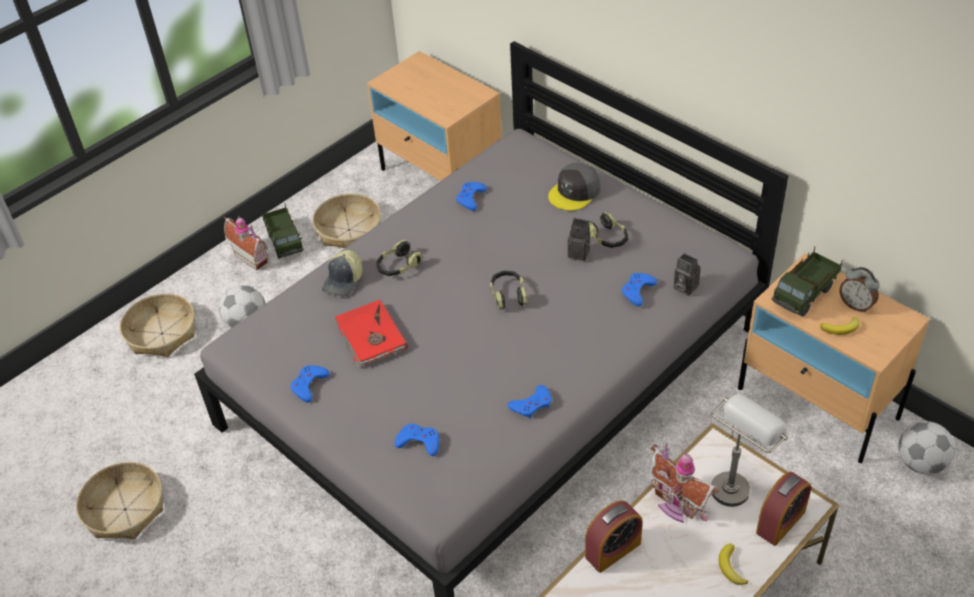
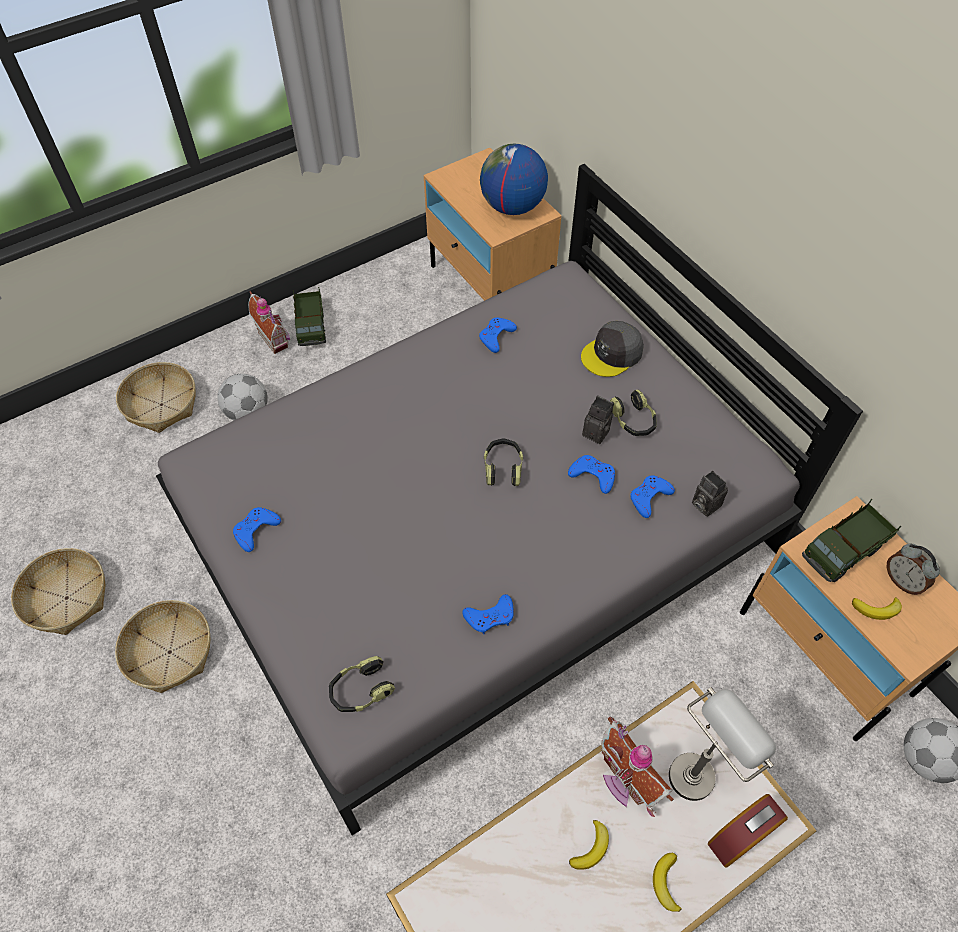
camera: 10 degrees right, 10 degrees up
basket [312,193,381,248] -> basket moved to [115,600,211,693]
cap [322,250,362,296] -> none
red book [335,299,408,368] -> none
headphones [376,240,423,276] -> headphones moved to [329,656,395,712]
blue game controller [395,424,439,456] -> blue game controller moved to [568,455,615,494]
alarm clock [585,501,643,573] -> none
none -> globe [480,144,548,215]
none -> banana [569,820,609,870]

